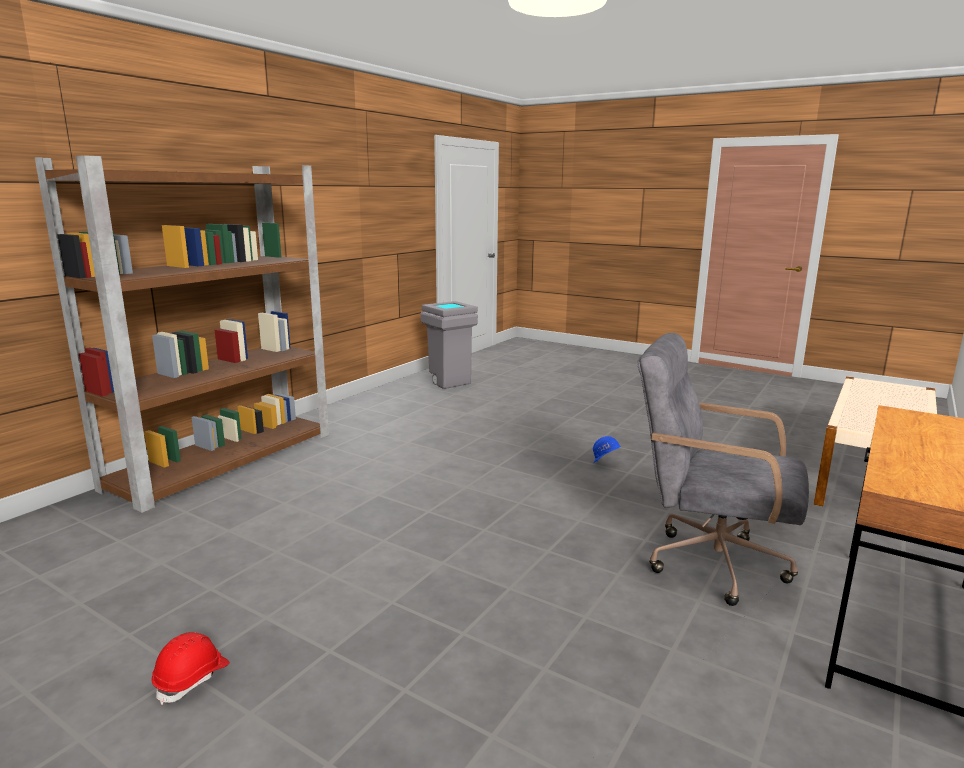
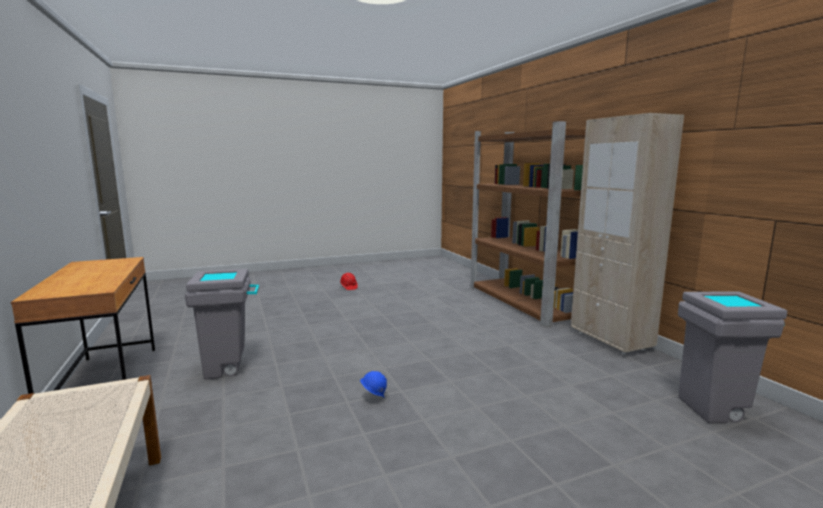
camera: 125 degrees right, 5 degrees down
grey office chair [638,333,809,606] -> grey trash can [185,269,259,379]
none -> beige cabinet [571,113,684,355]

